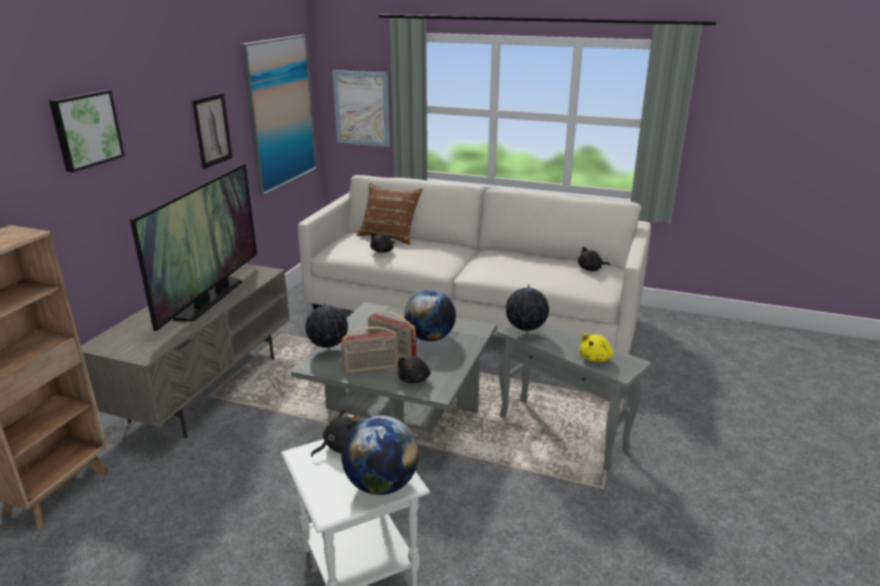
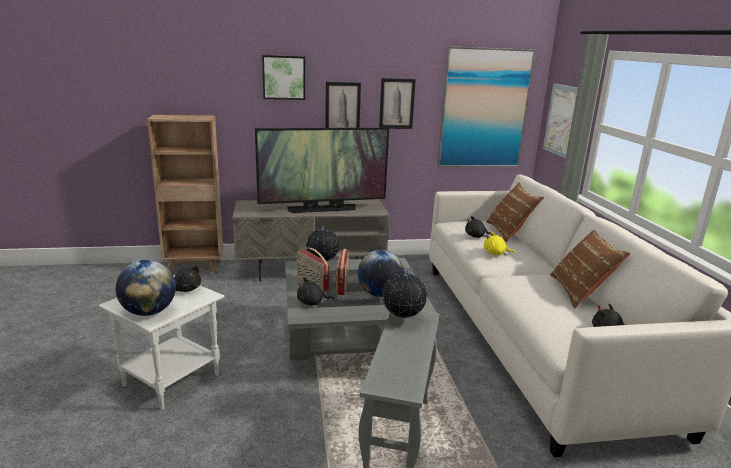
camera: 60 degrees right, 5 degrees down
yellow plush toy [579,333,614,362] -> yellow plush toy moved to [484,232,515,255]
none -> picture [325,82,361,128]
none -> brown pillow [550,230,631,308]

